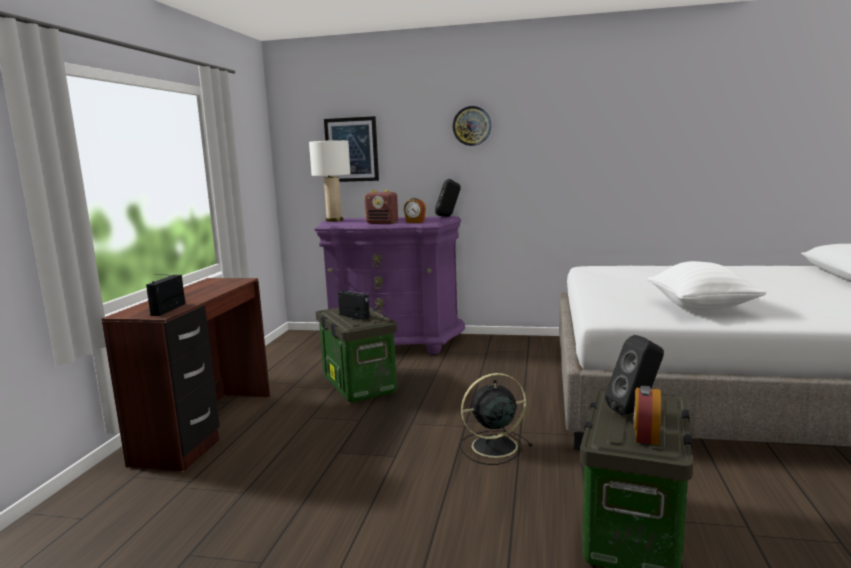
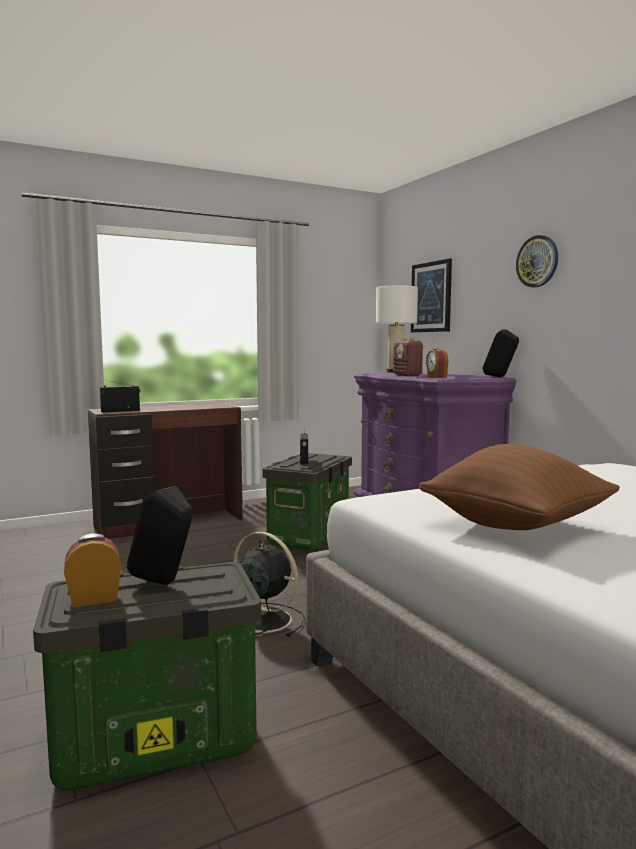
camera: 50 degrees right, 5 degrees down
white pillow [647,261,767,312] -> brown pillow [419,444,620,530]

